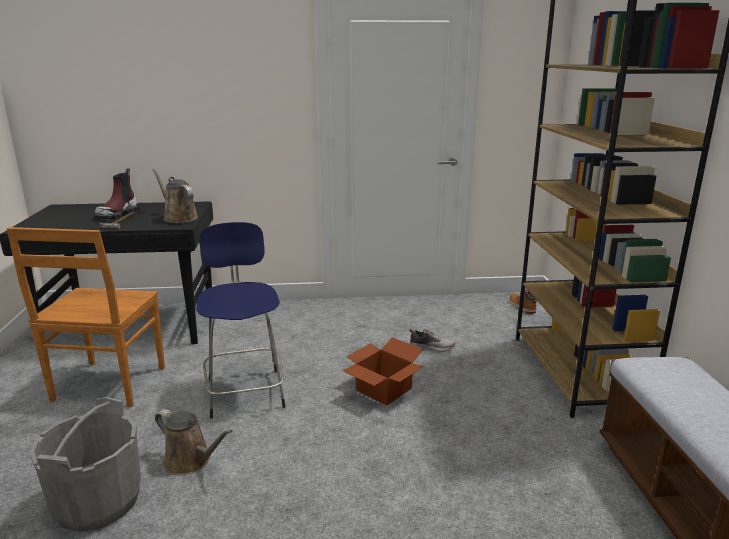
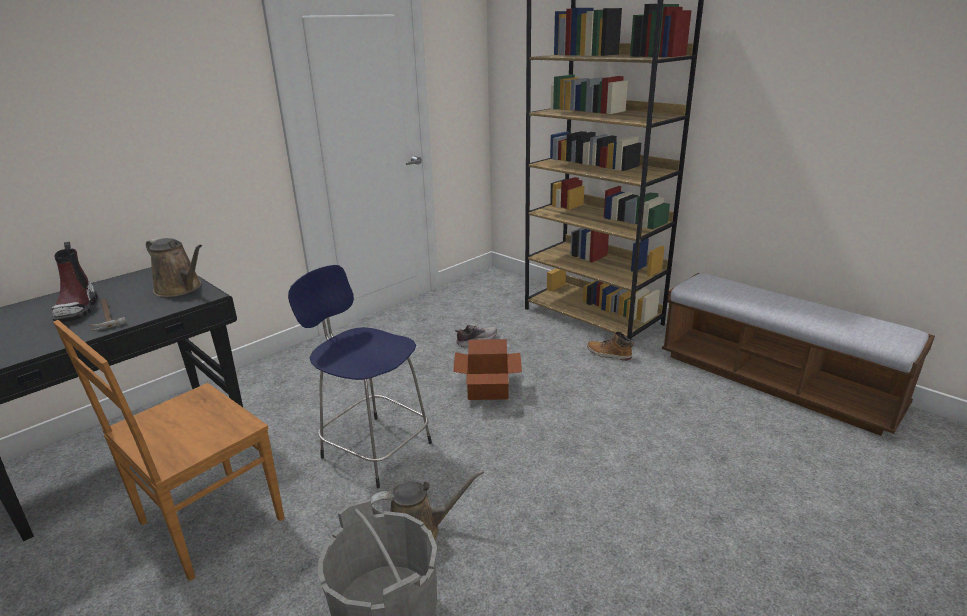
camera: 40 degrees left, 5 degrees up
brown chair [6,227,165,407] -> brown chair turned 75 degrees clockwise [53,320,285,581]
brown watering can [152,169,198,223] -> brown watering can turned 150 degrees counterclockwise [146,238,202,297]
boot [509,290,537,314] -> boot moved to [587,332,634,360]

